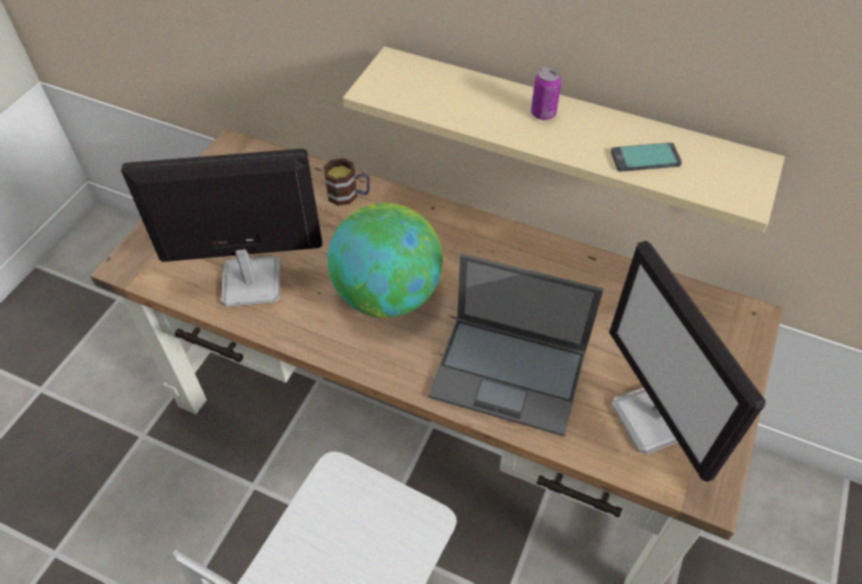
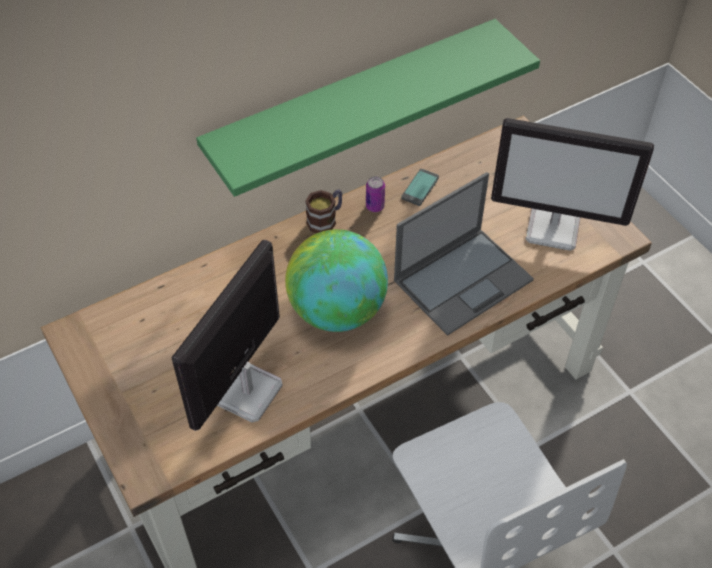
camera: 55 degrees left, 0 degrees up
mug [323,158,370,206] -> mug moved to [305,189,342,233]
beige shelf [343,46,785,233] -> green shelf [196,19,540,197]
can [531,67,562,120] -> can moved to [366,176,385,212]
phone [611,143,682,172] -> phone moved to [401,169,439,206]

